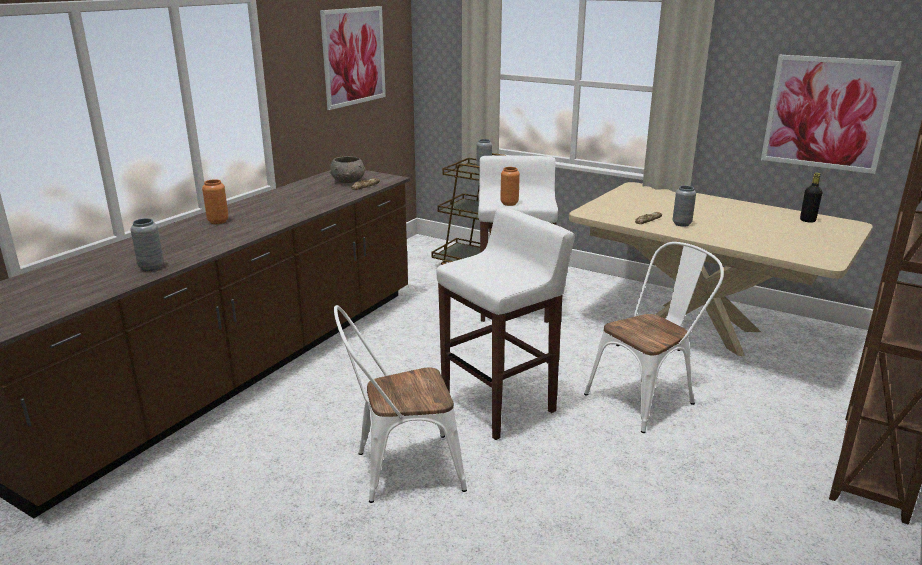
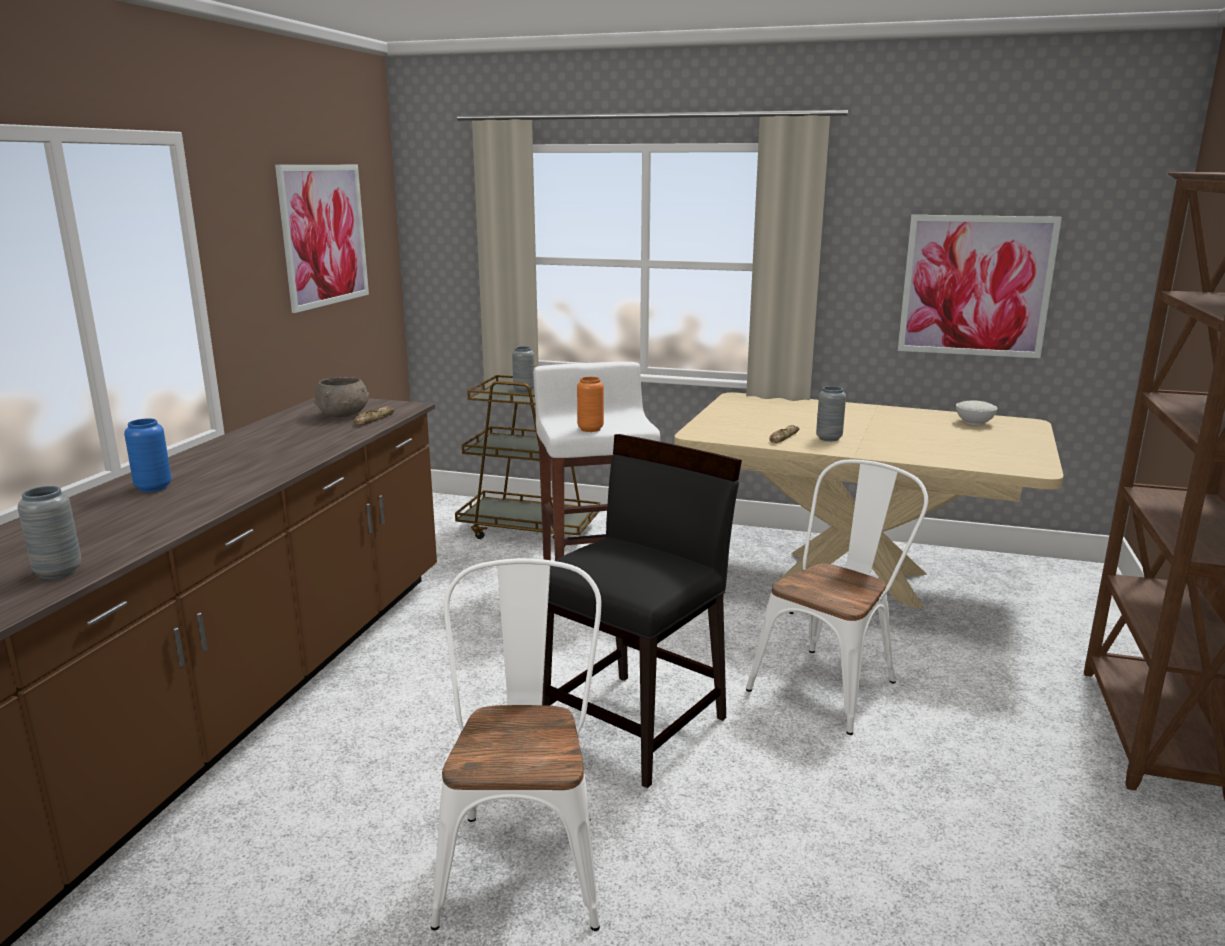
camera: 15 degrees left, 5 degrees down
orange vase [202,179,229,224] -> blue vase [124,418,172,492]
white chair [334,305,467,503] -> white chair turned 120 degrees clockwise [431,558,601,931]
white stool [437,208,575,440] -> black chair [542,434,742,788]
black bottle [800,173,822,223] -> white bowl [956,401,998,425]

